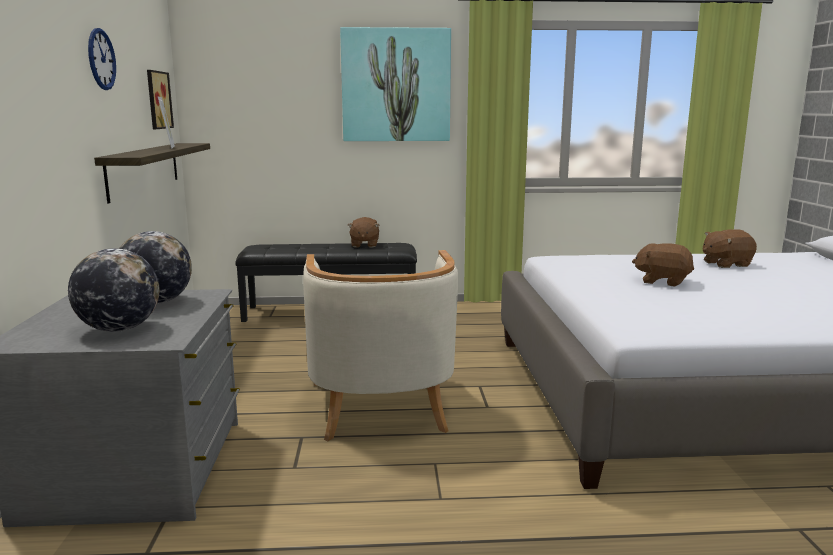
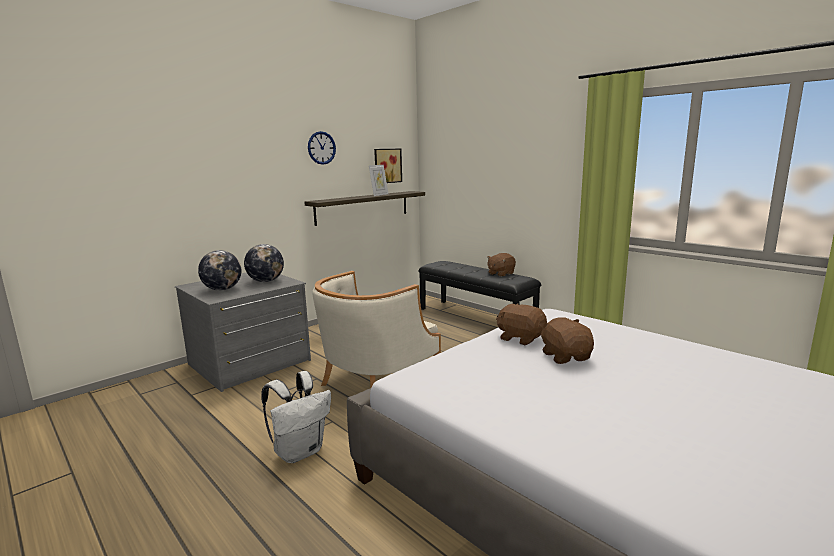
camera: 50 degrees right, 0 degrees up
picture [340,27,451,141] -> none
brown plush toy [703,229,757,268] -> brown plush toy moved to [496,304,547,345]
none -> white backpack [261,371,331,463]

